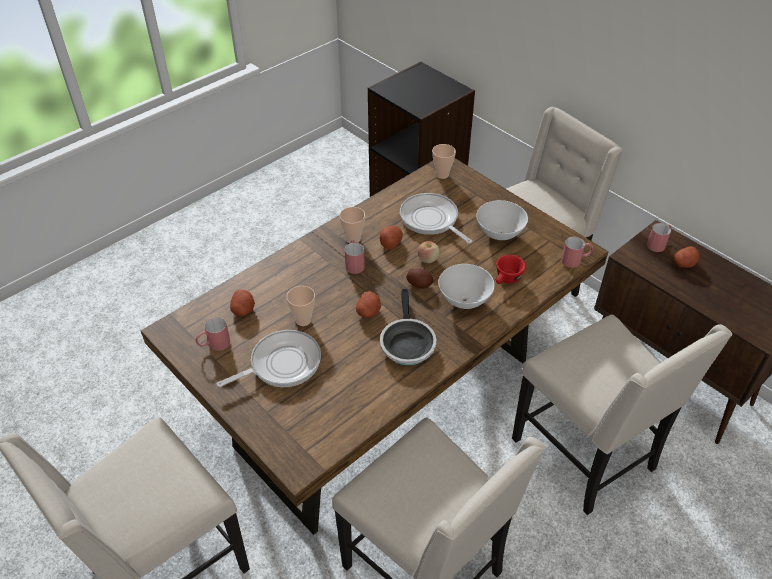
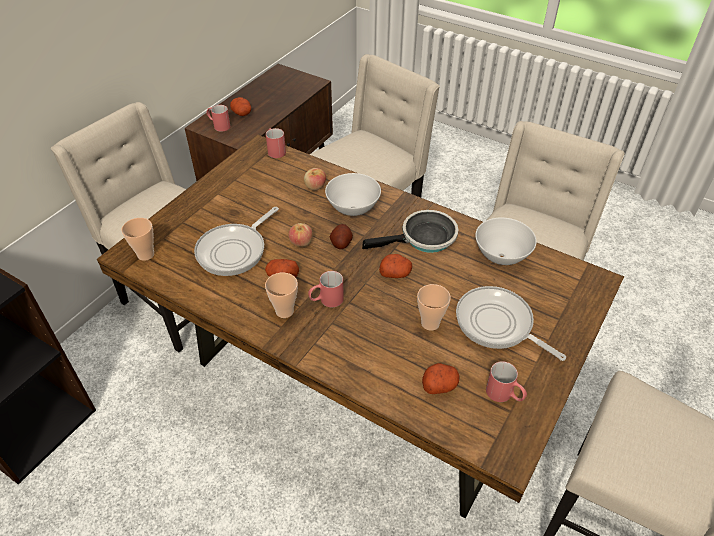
camera: 105 degrees left, 0 degrees up
white bowl [476,200,528,240] -> white bowl moved to [475,217,537,265]
red cup [496,255,526,284] -> apple [304,168,326,191]

